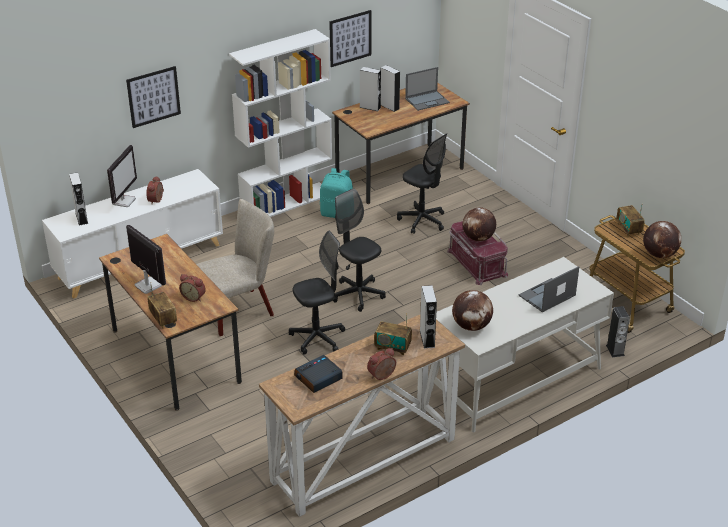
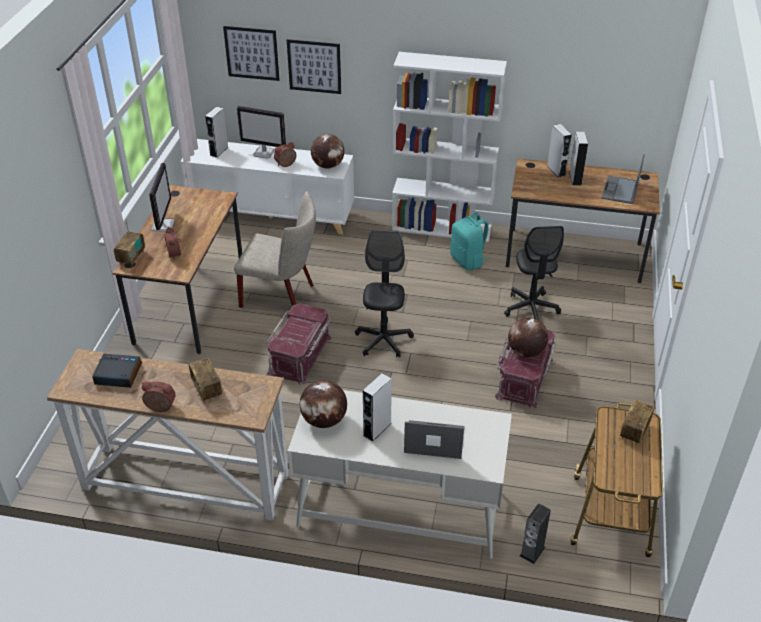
camera: 45 degrees right, 5 degrees up
monitor [107,145,137,207] -> monitor turned 45 degrees clockwise [237,106,286,159]
black office chair [289,231,345,355] -> red storage box [267,303,332,385]
picture [329,10,372,67] -> picture moved to [223,26,280,81]
laptop [405,67,450,111] -> laptop turned 90 degrees clockwise [601,154,645,204]
grey speaker [420,285,437,348] -> grey speaker moved to [363,373,392,442]
globe [643,221,682,258] -> globe moved to [311,134,344,169]

